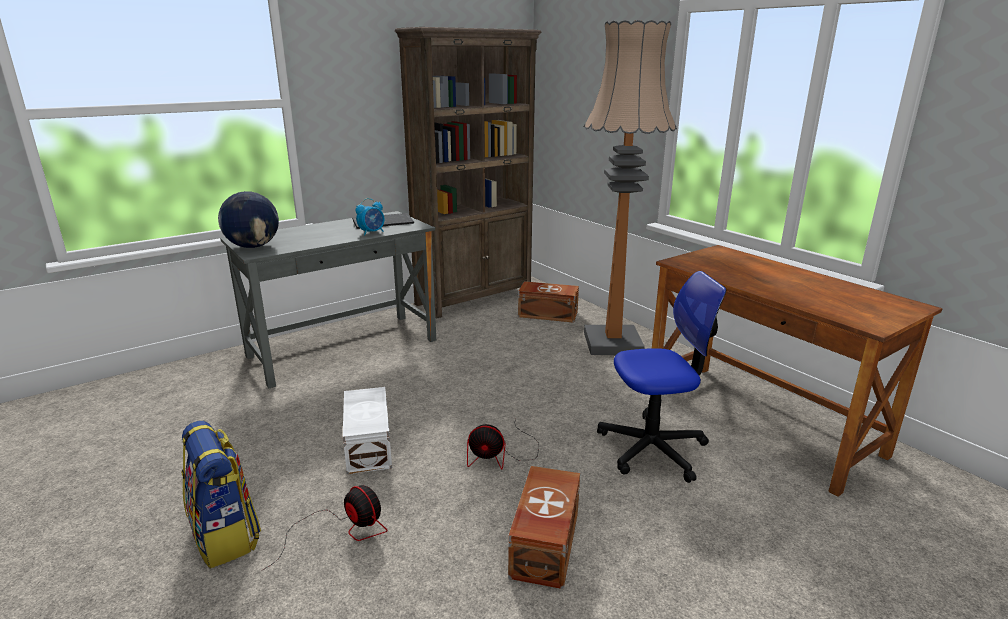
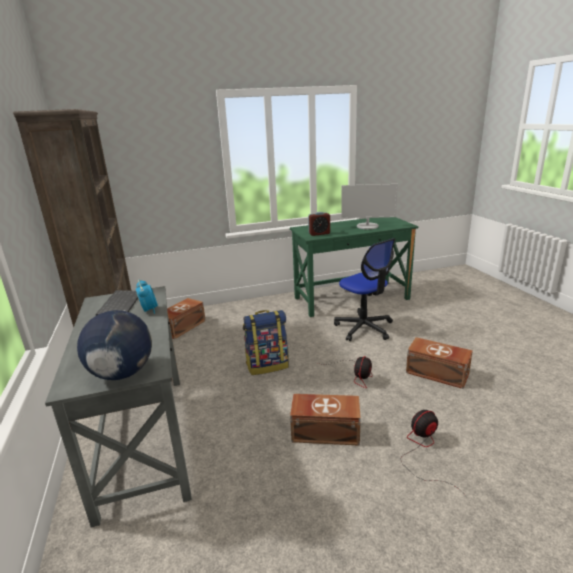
camera: 70 degrees left, 0 degrees up
backpack [182,421,261,569] -> backpack moved to [243,310,289,375]
white storage box [343,387,392,474] -> brown storage box [290,394,361,446]
floor lamp [583,20,677,355] -> none
office chair [597,271,726,483] -> office chair turned 135 degrees clockwise [334,238,395,341]
brown desk [652,245,943,497] -> green desk [290,217,418,317]
none -> alarm clock [308,212,330,236]
none -> monitor [341,184,398,229]

